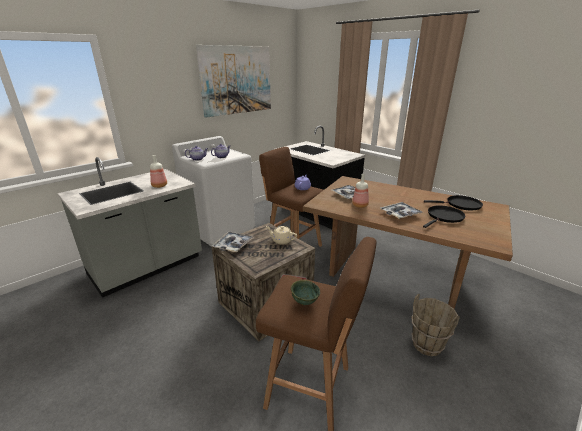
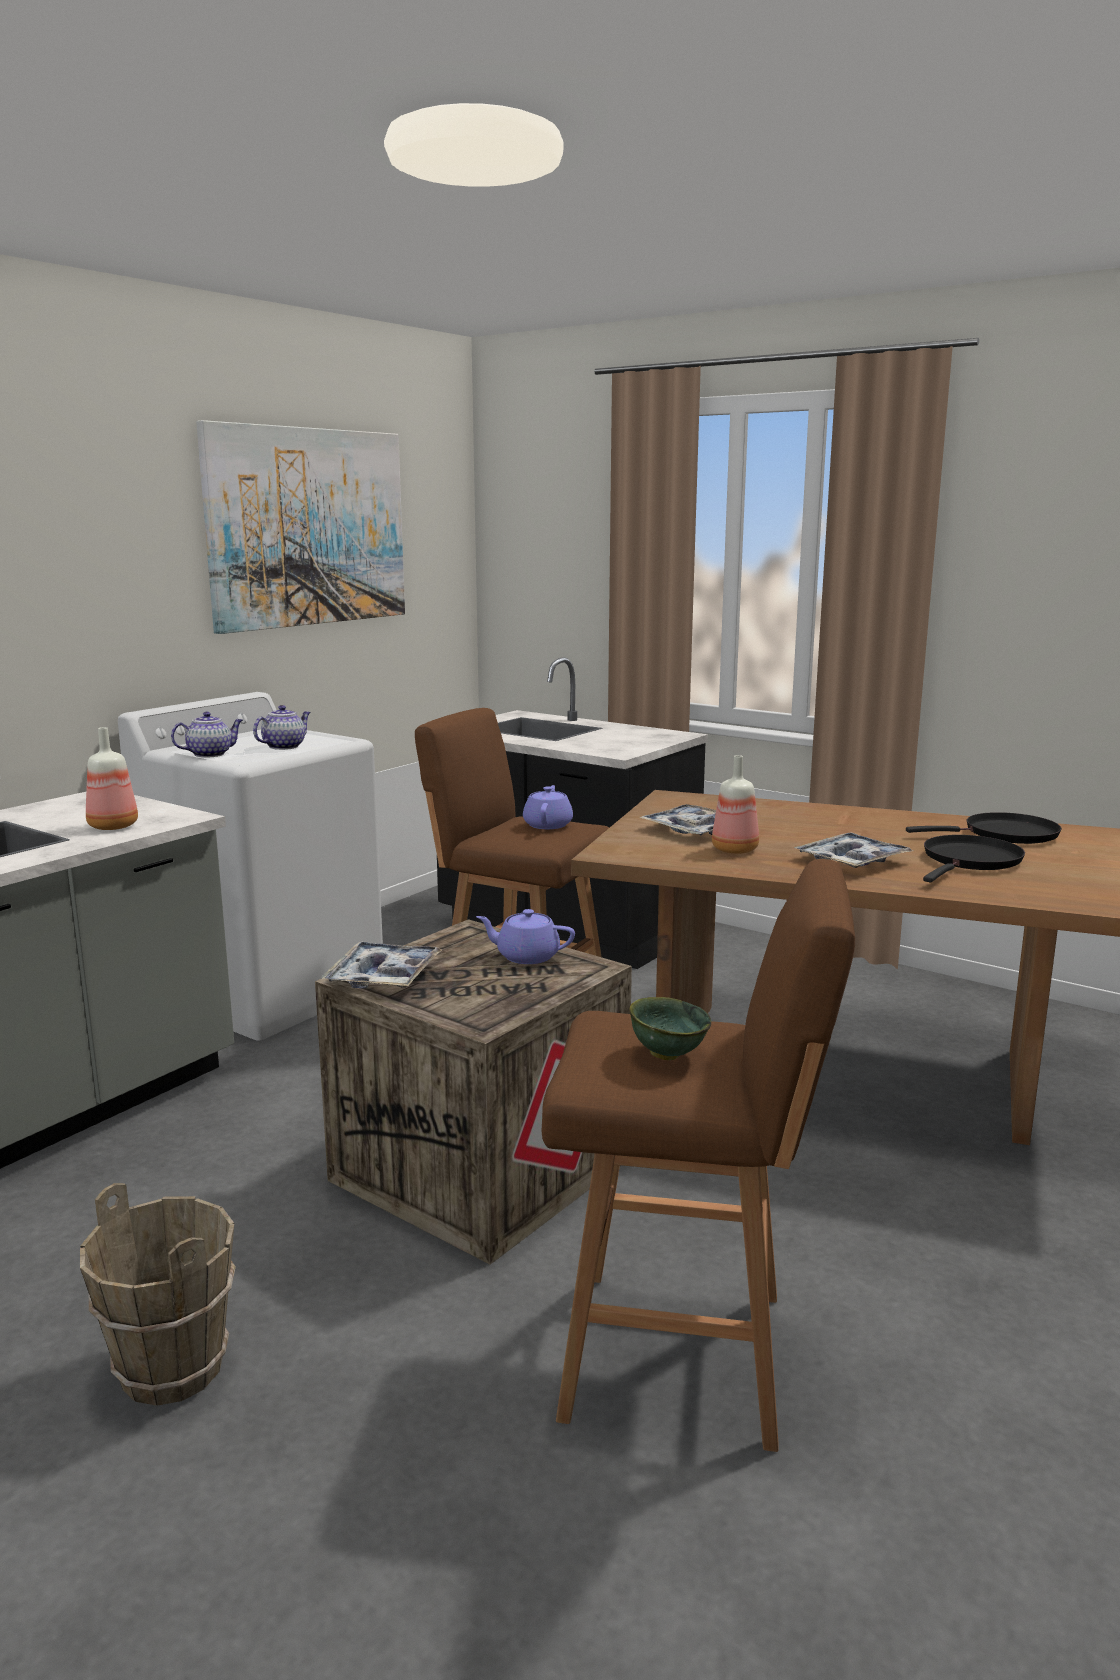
camera: 10 degrees left, 10 degrees down
beige teapot [266,226,297,245] -> purple teapot [476,909,575,964]
brown bucket [411,294,460,356] -> brown bucket moved to [80,1183,236,1406]

